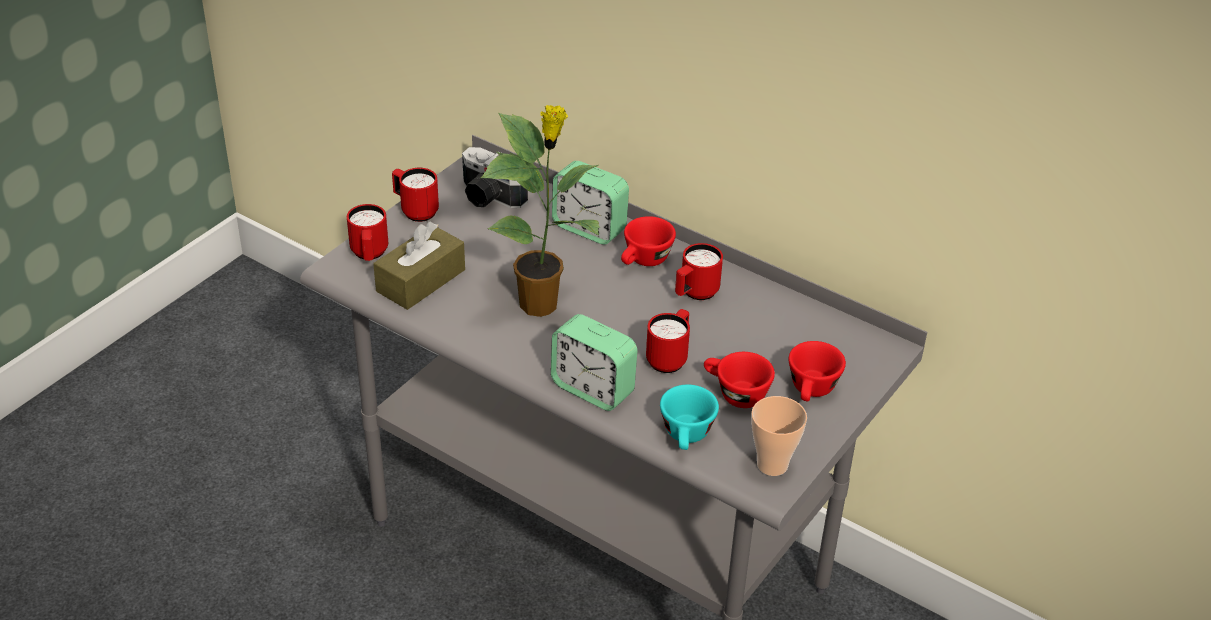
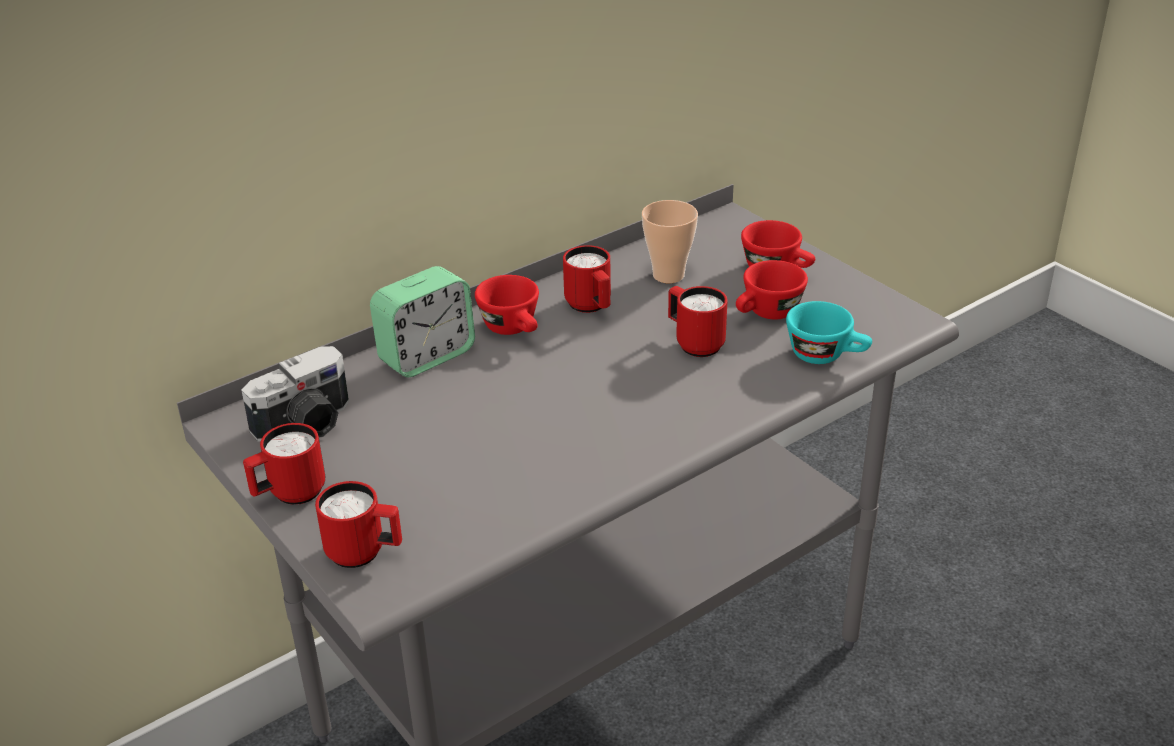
camera: 70 degrees left, 5 degrees down
brown tissue box [373,222,465,310] -> none
potted plant [481,105,600,317] -> none
alarm clock [551,314,638,411] -> none
cup [751,396,807,476] -> cup moved to [642,200,698,283]

